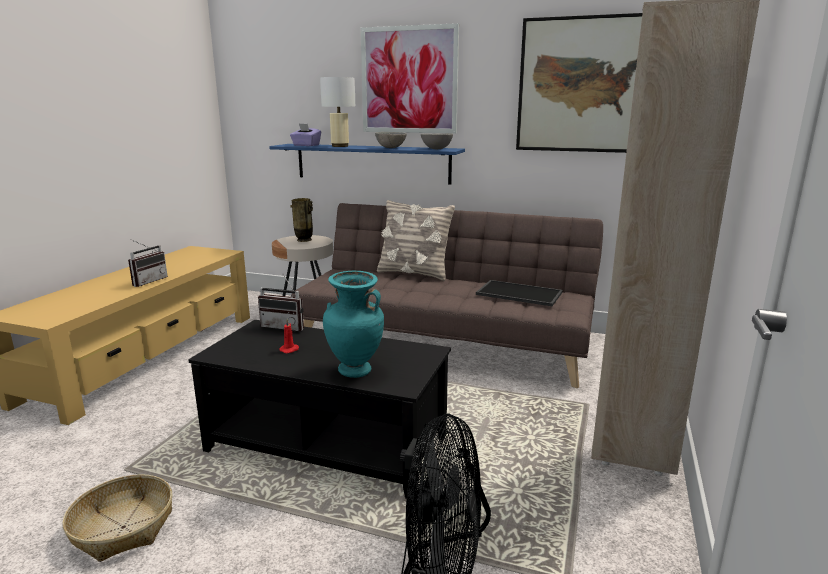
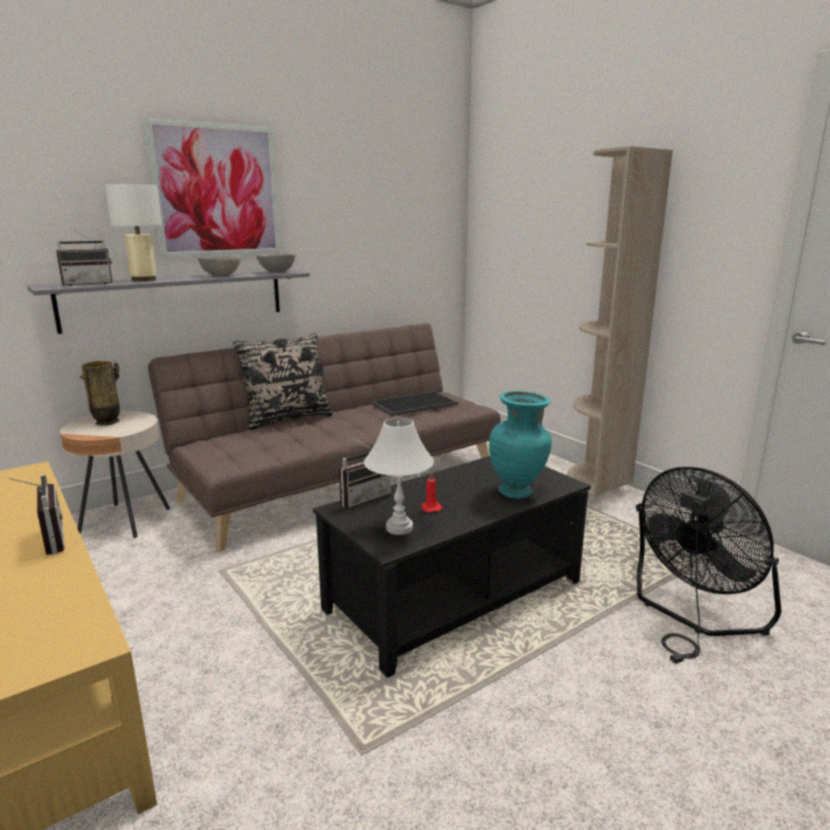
camera: 55 degrees left, 0 degrees up
basket [62,474,173,562] -> none
blue shelf [269,144,465,185] -> grey shelf [27,269,310,334]
purple tissue box [290,124,321,146] -> radio [56,229,113,286]
beige pillow [377,200,455,281] -> black pillow [233,333,332,430]
picture [516,13,642,153] -> none
none -> white table lamp [364,418,434,535]

